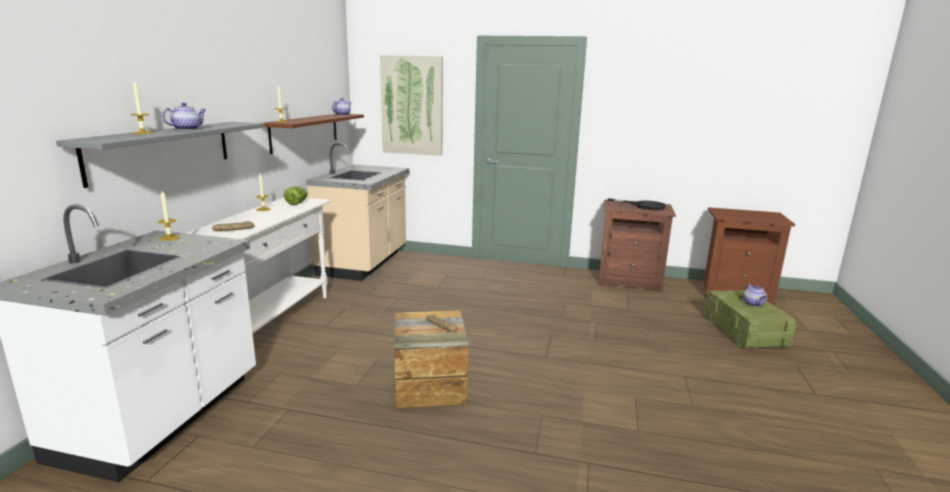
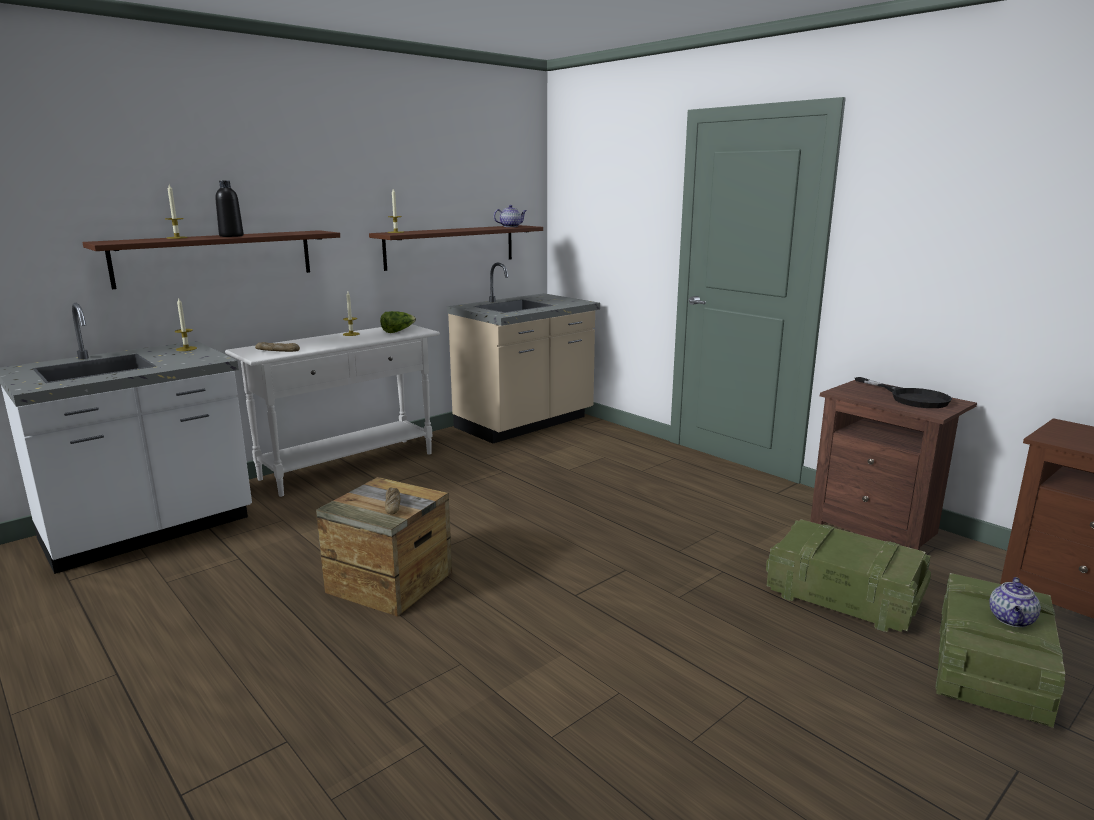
camera: 35 degrees right, 0 degrees up
grey shelf [56,122,265,188] -> brown shelf [82,230,340,289]
teapot [162,103,206,130] -> black bottle [215,181,244,237]
picture [380,55,443,156] -> none
none -> crate [766,519,931,632]

